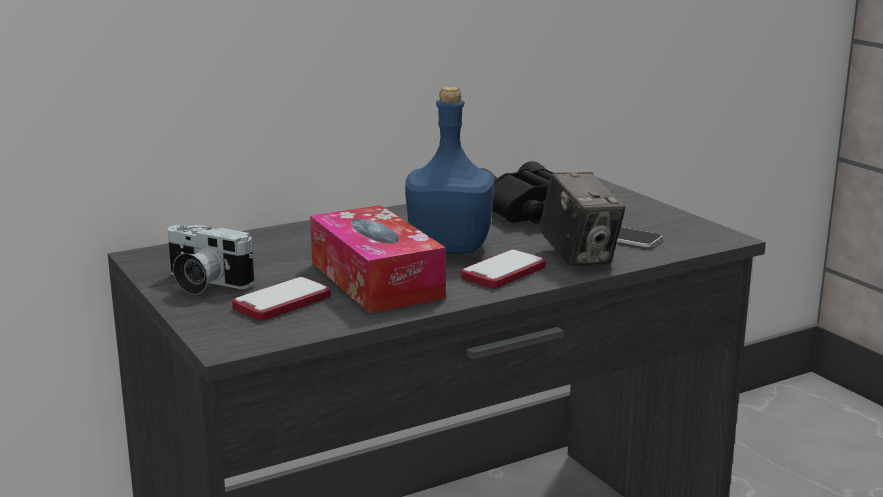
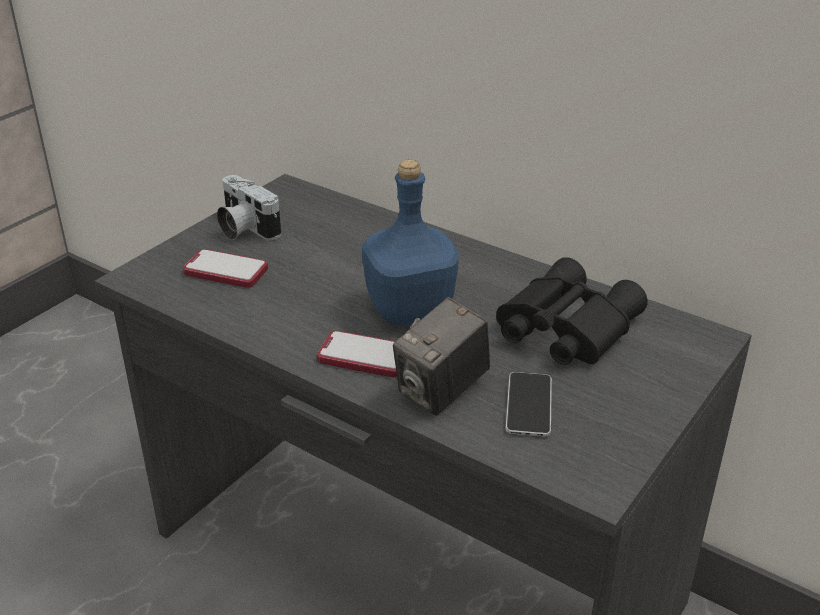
camera: 65 degrees right, 15 degrees up
camera [168,225,255,295] -> camera turned 45 degrees counterclockwise [217,175,281,241]
tissue box [310,205,446,313] -> none

